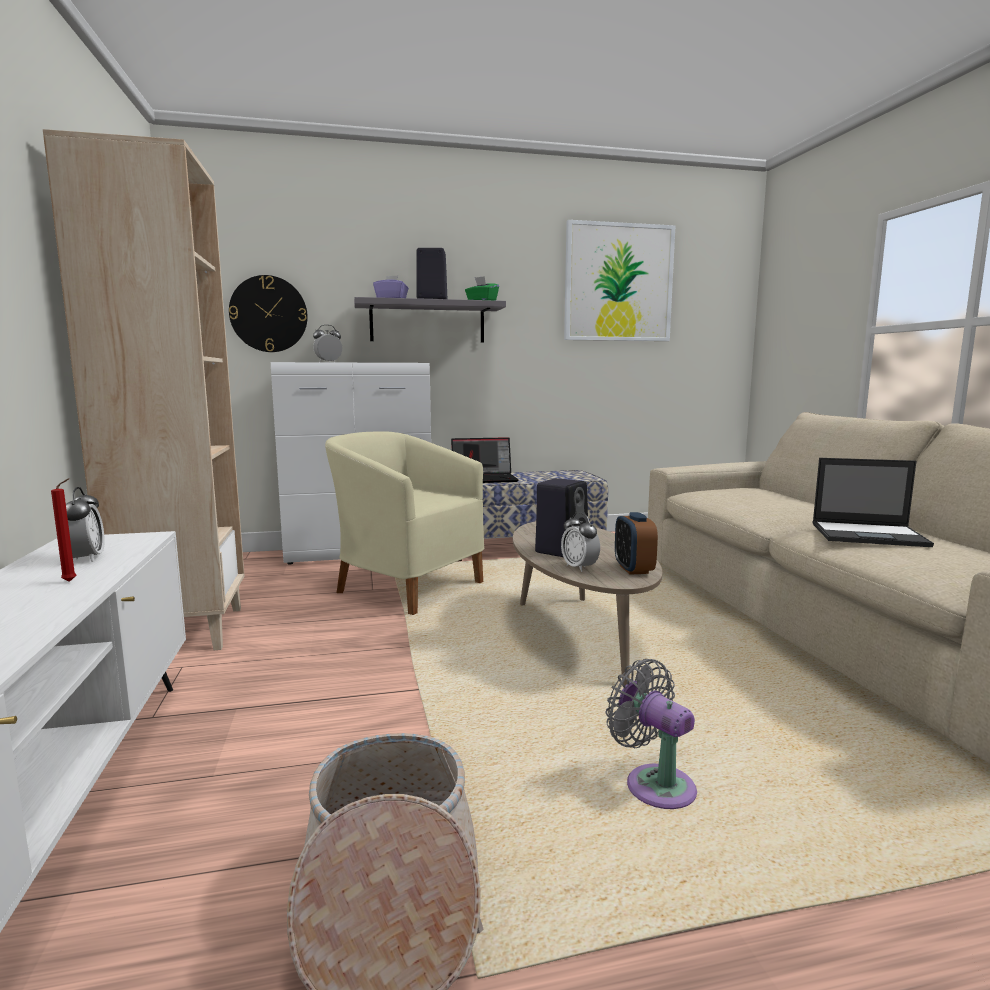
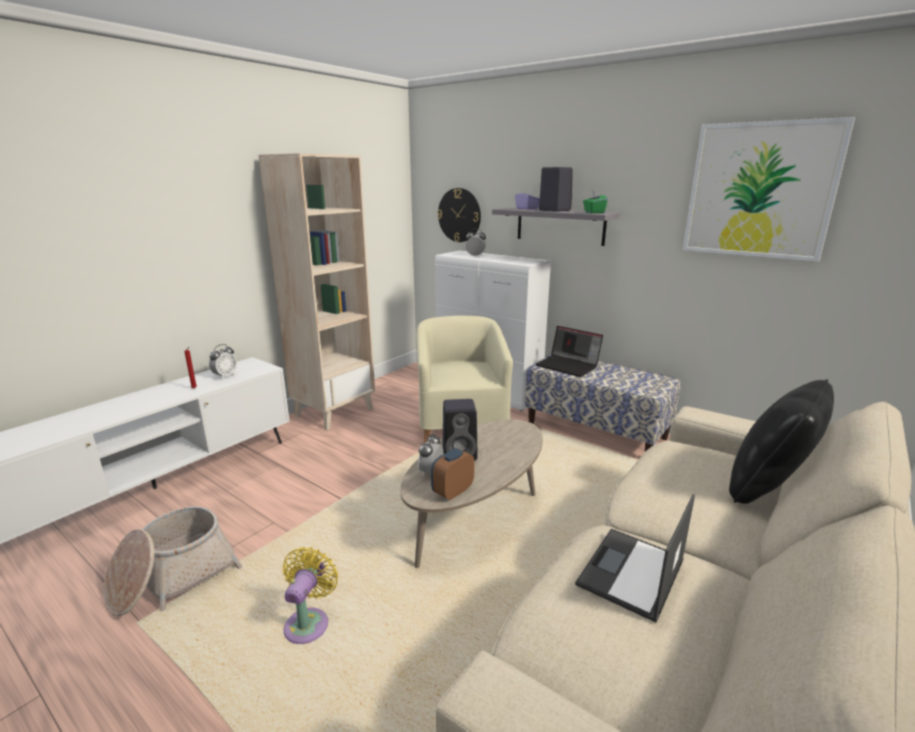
camera: 50 degrees right, 10 degrees up
grey fan [606,659,697,809] -> yellow fan [283,547,338,644]
laptop [812,458,934,547] -> laptop turned 60 degrees clockwise [575,495,695,623]
none -> black pillow [729,379,834,504]

